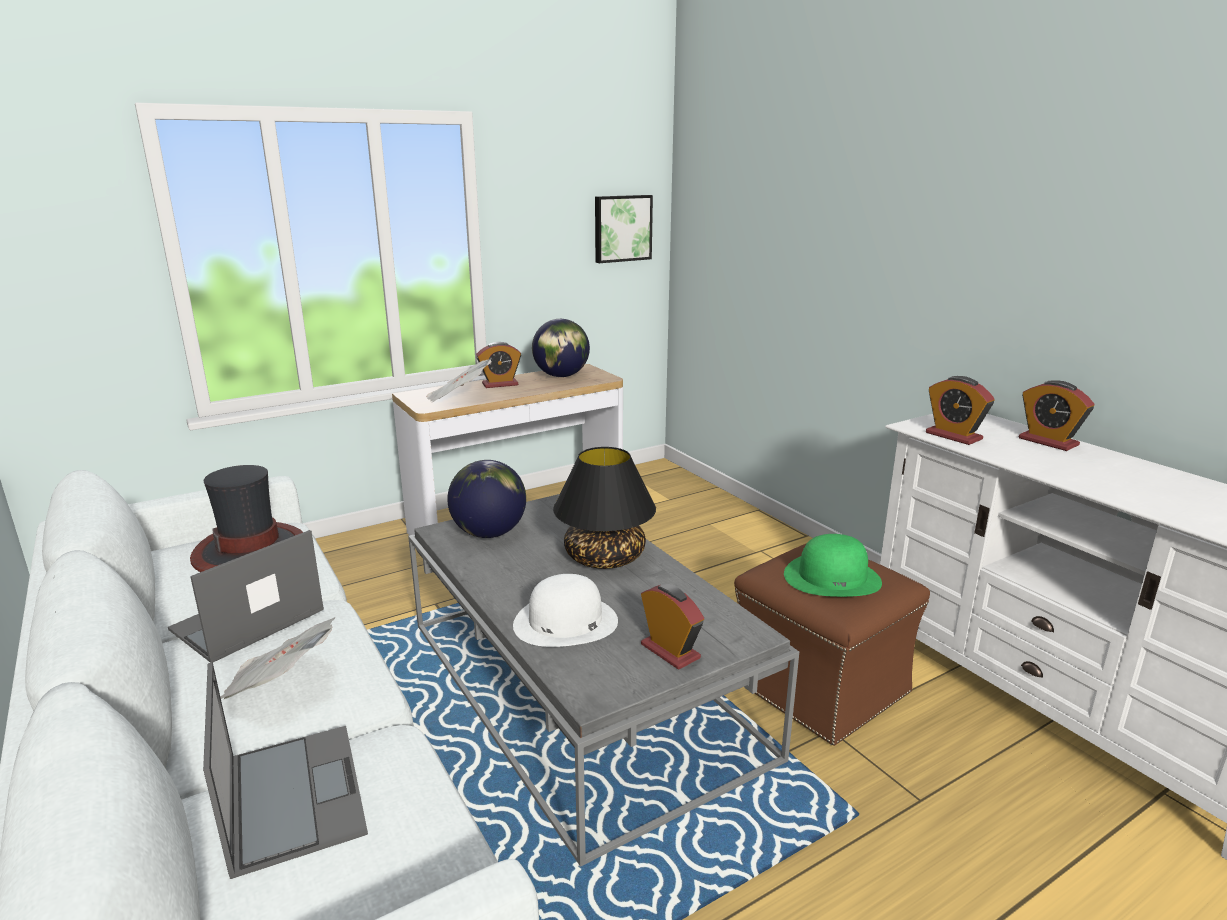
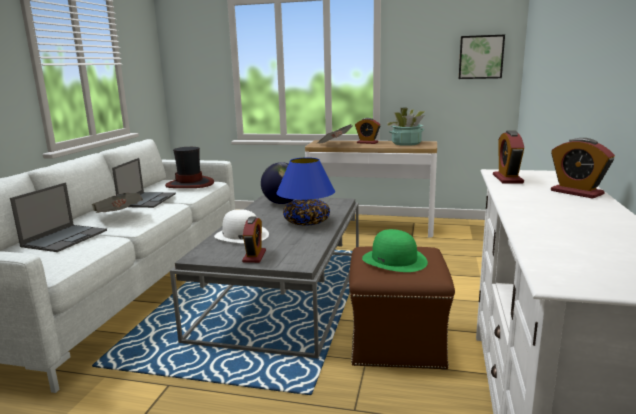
camera: 45 degrees right, 5 degrees down
laptop [168,530,324,663] -> laptop turned 105 degrees clockwise [112,158,176,208]
globe [532,319,590,377] -> potted plant [386,108,425,146]
black table lamp [553,447,656,569] -> blue table lamp [276,157,335,226]
alarm clock [1019,380,1094,451] -> alarm clock turned 45 degrees counterclockwise [551,138,615,199]

